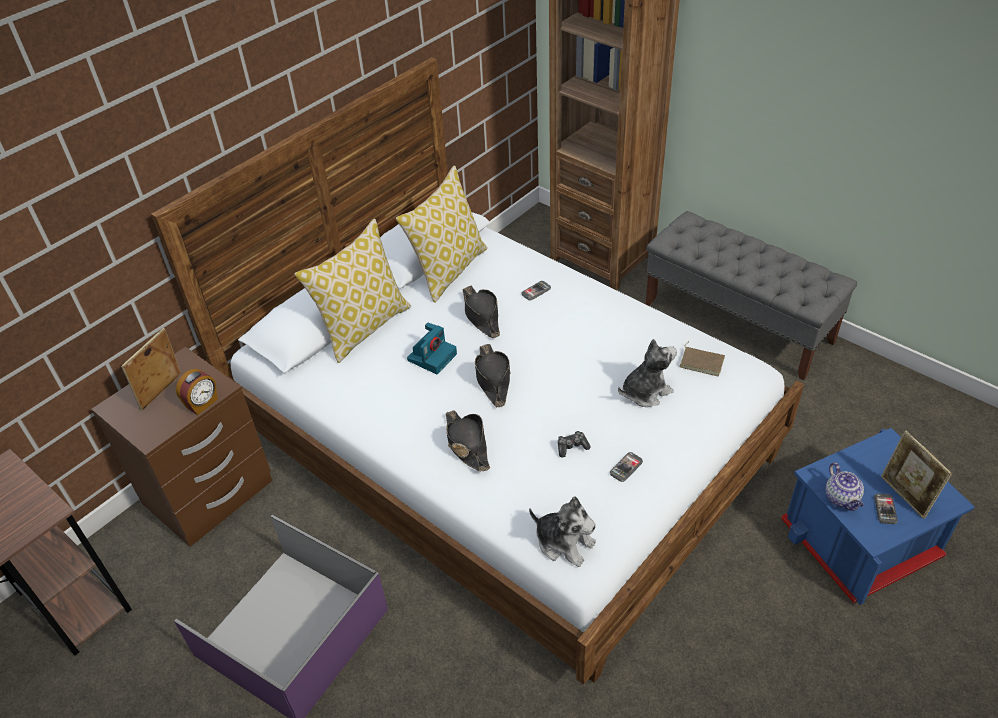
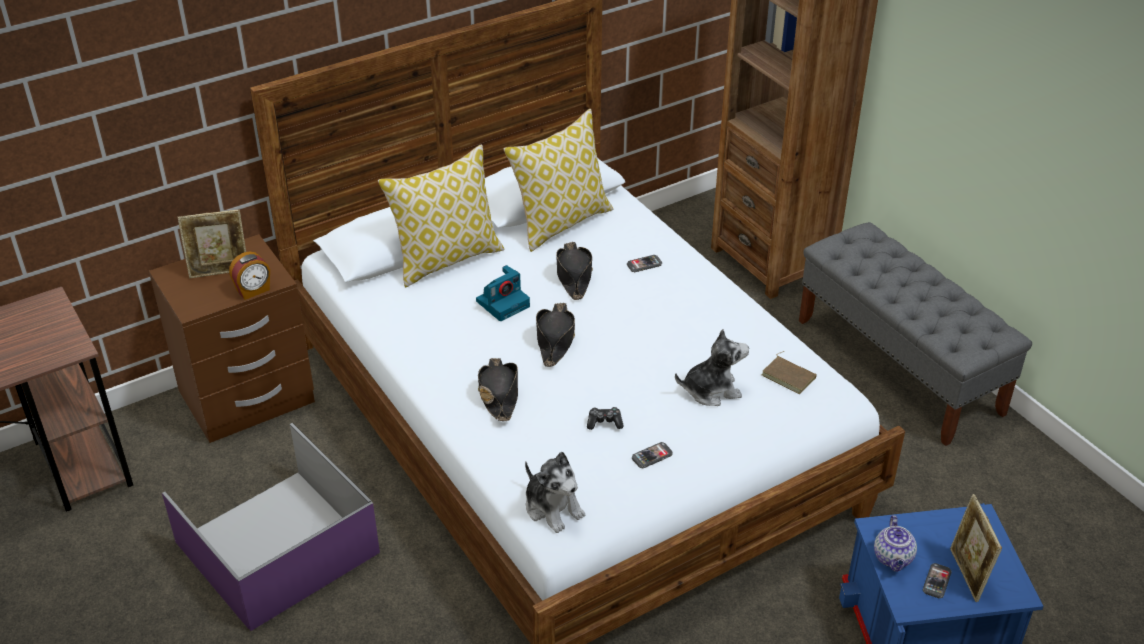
camera: 15 degrees right, 5 degrees down
picture frame [121,328,181,411] -> picture frame turned 150 degrees counterclockwise [178,209,246,278]

